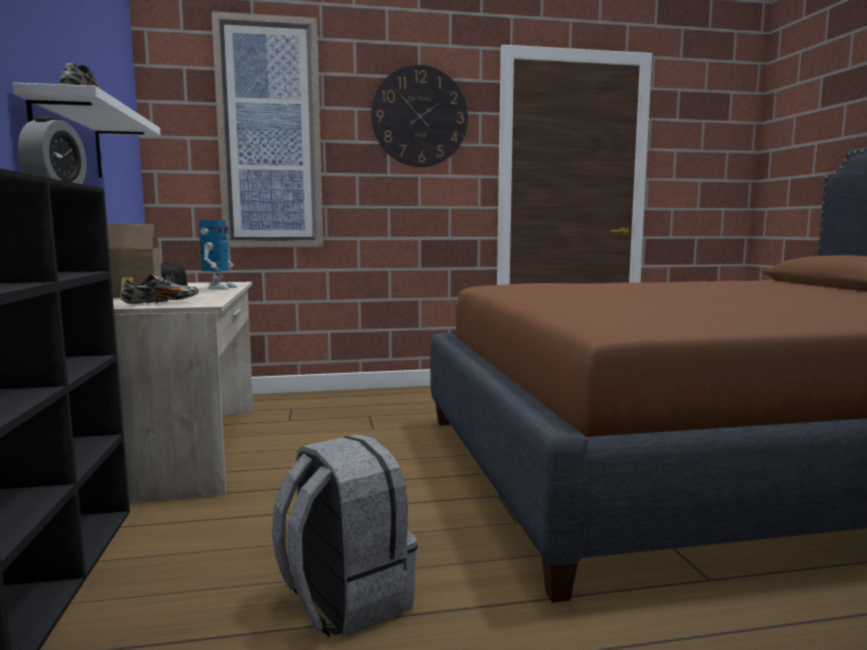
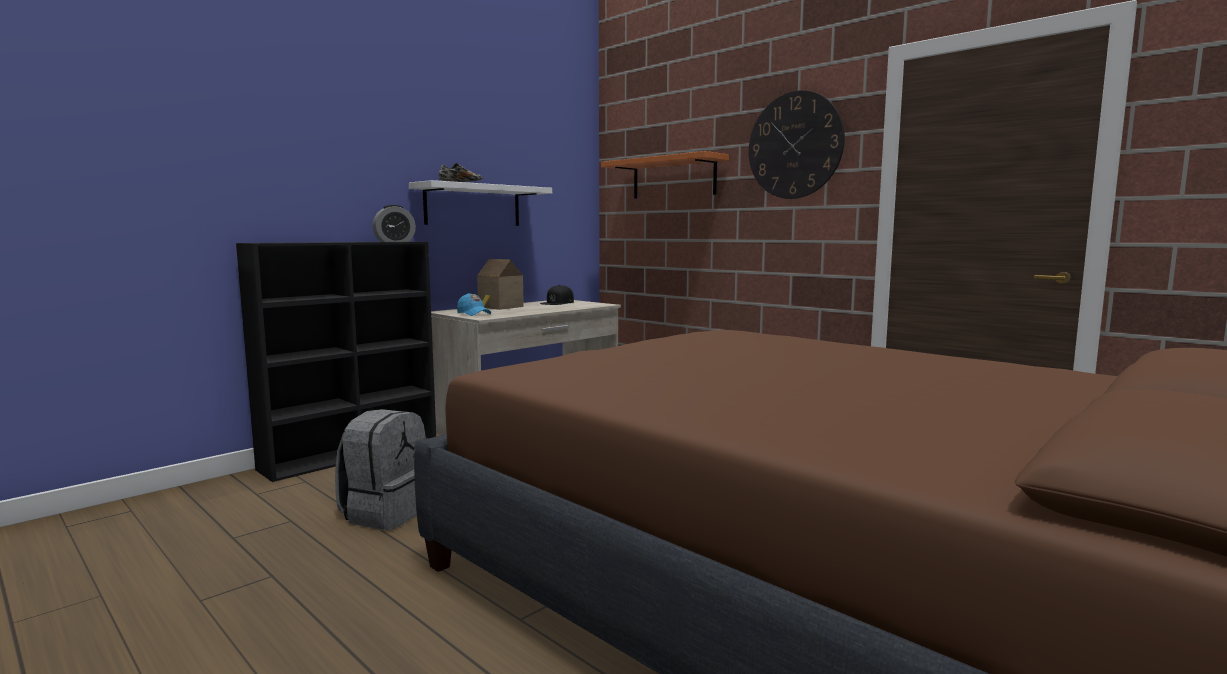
camera: 55 degrees right, 0 degrees up
shoe [121,274,199,304] -> blue cap [457,293,491,316]
toy robot [199,220,238,290] -> none
picture [211,11,323,248] -> orange shelf [601,151,729,198]

